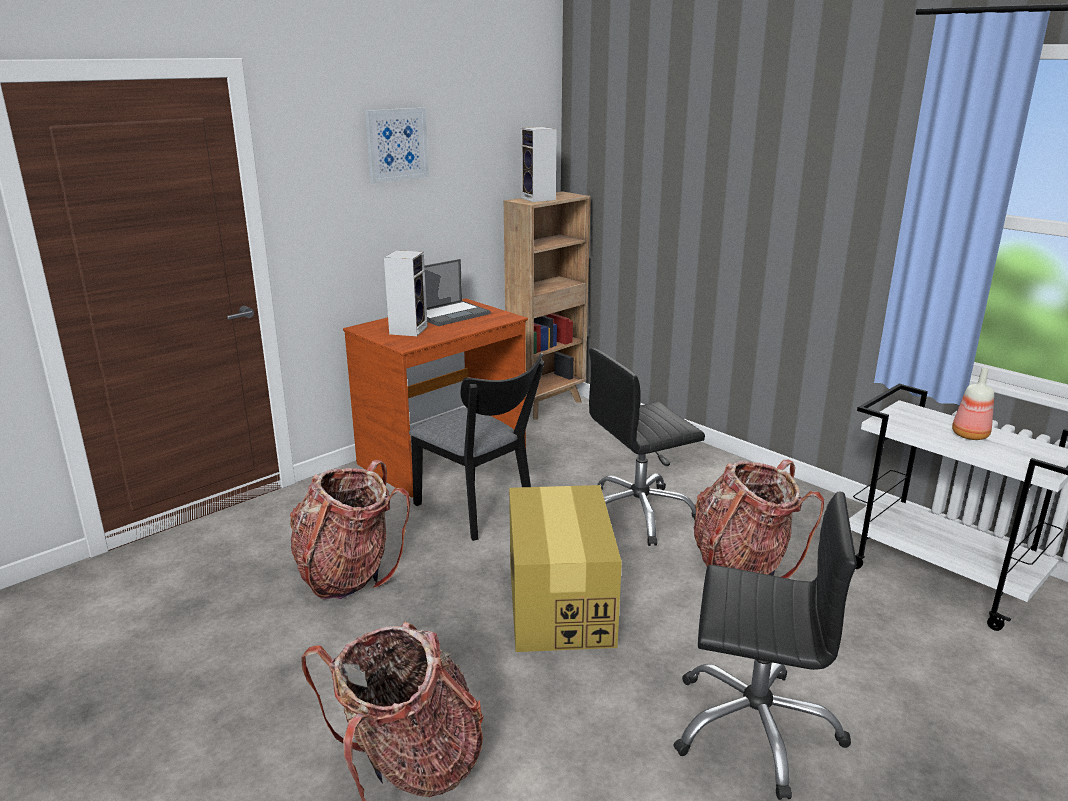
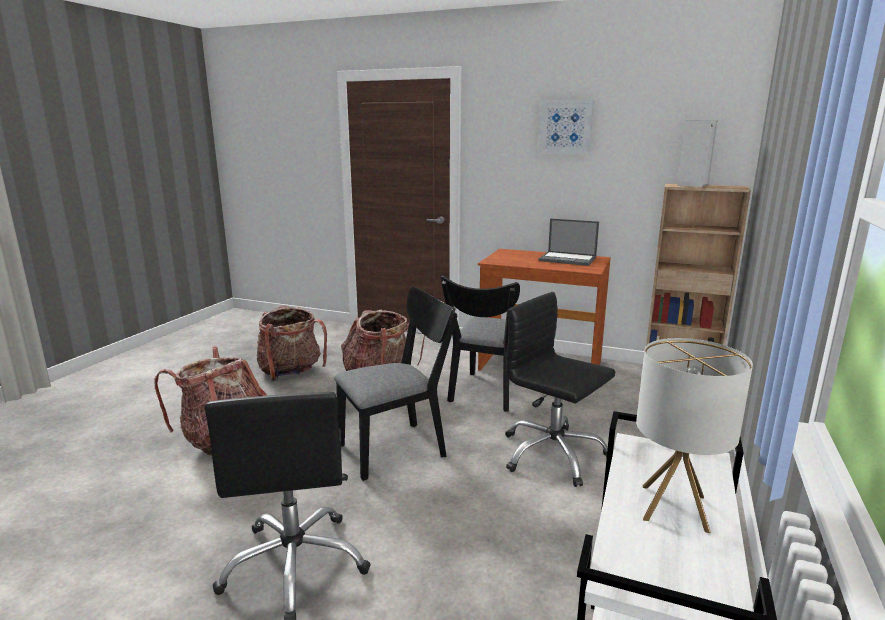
camera: 65 degrees right, 5 degrees down
speaker [384,250,428,336] -> none
cardboard box [509,485,622,652] -> black chair [334,287,457,481]
backpack [694,460,824,579] -> backpack moved to [257,306,327,381]
bottle [952,367,994,440] -> table lamp [636,338,753,533]

